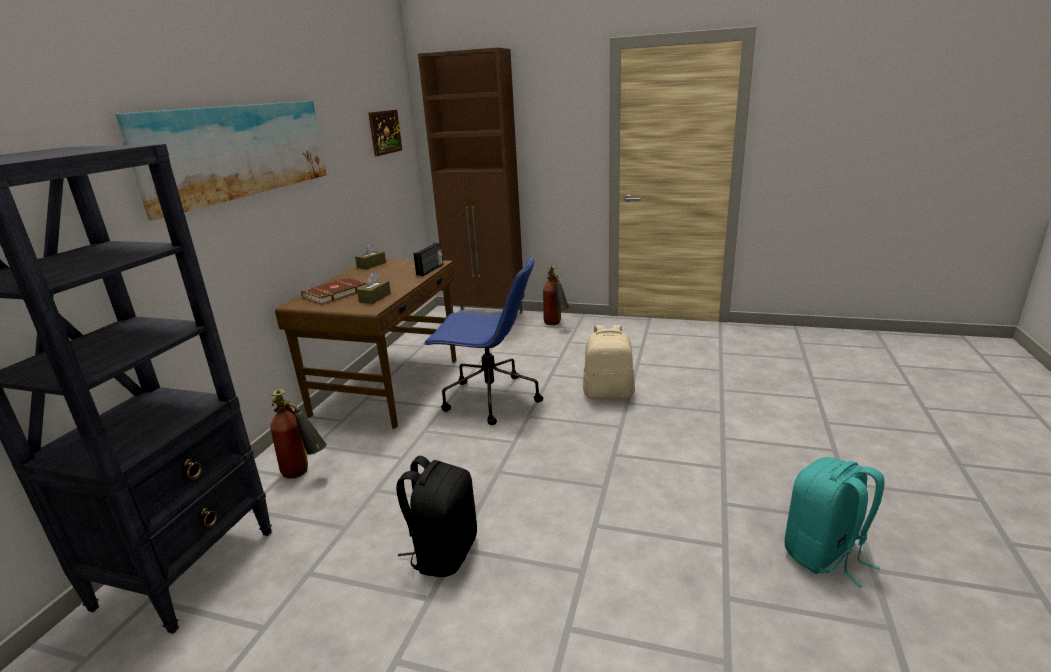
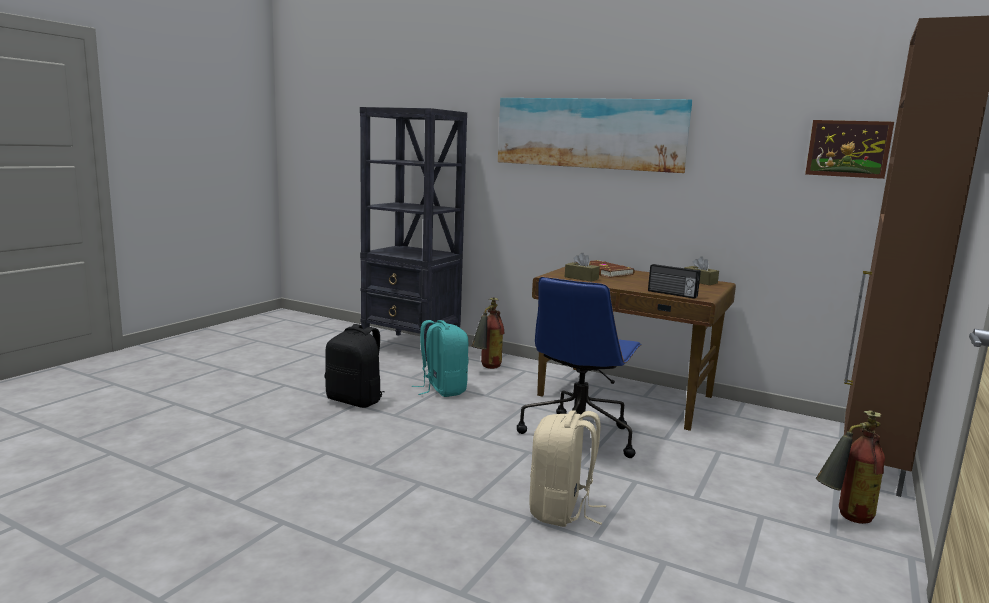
camera: 100 degrees right, 10 degrees down
turquoise backpack [785,457,885,588] -> turquoise backpack moved to [412,320,469,397]

